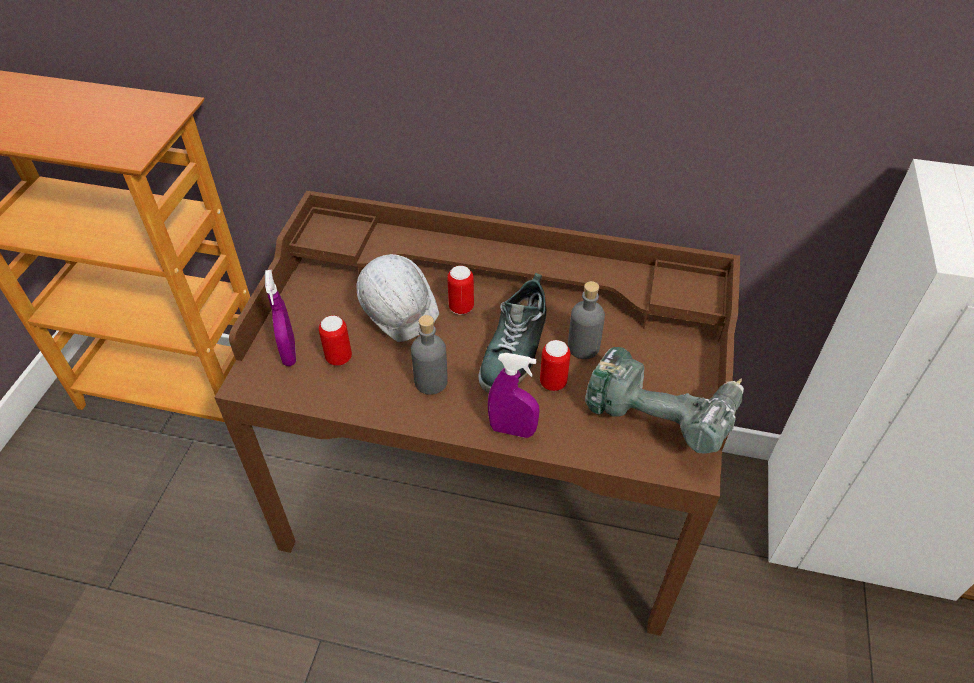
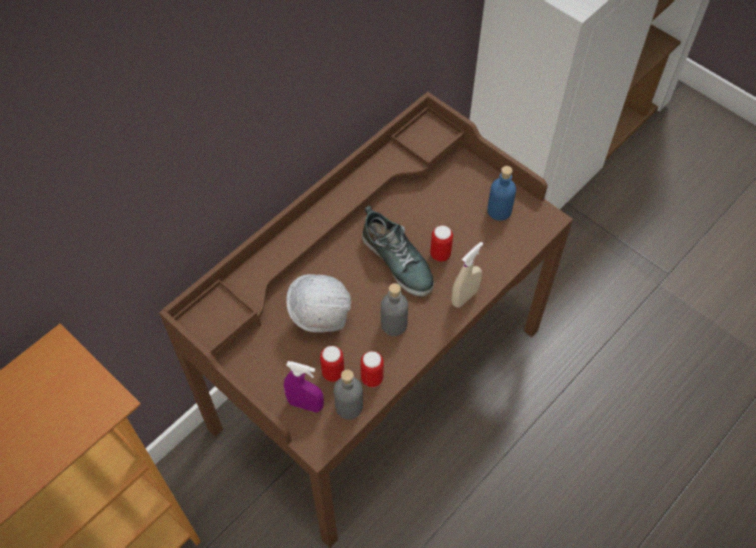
camera: 60 degrees left, 10 degrees up
can [447,265,474,315] -> can moved to [360,351,384,388]
purple spray bottle [488,353,540,438] -> beige spray bottle [451,242,483,308]
grey bottle [568,281,605,359] -> grey bottle moved to [334,369,363,419]
power drill [585,347,744,454] -> blue bottle [487,166,516,221]

